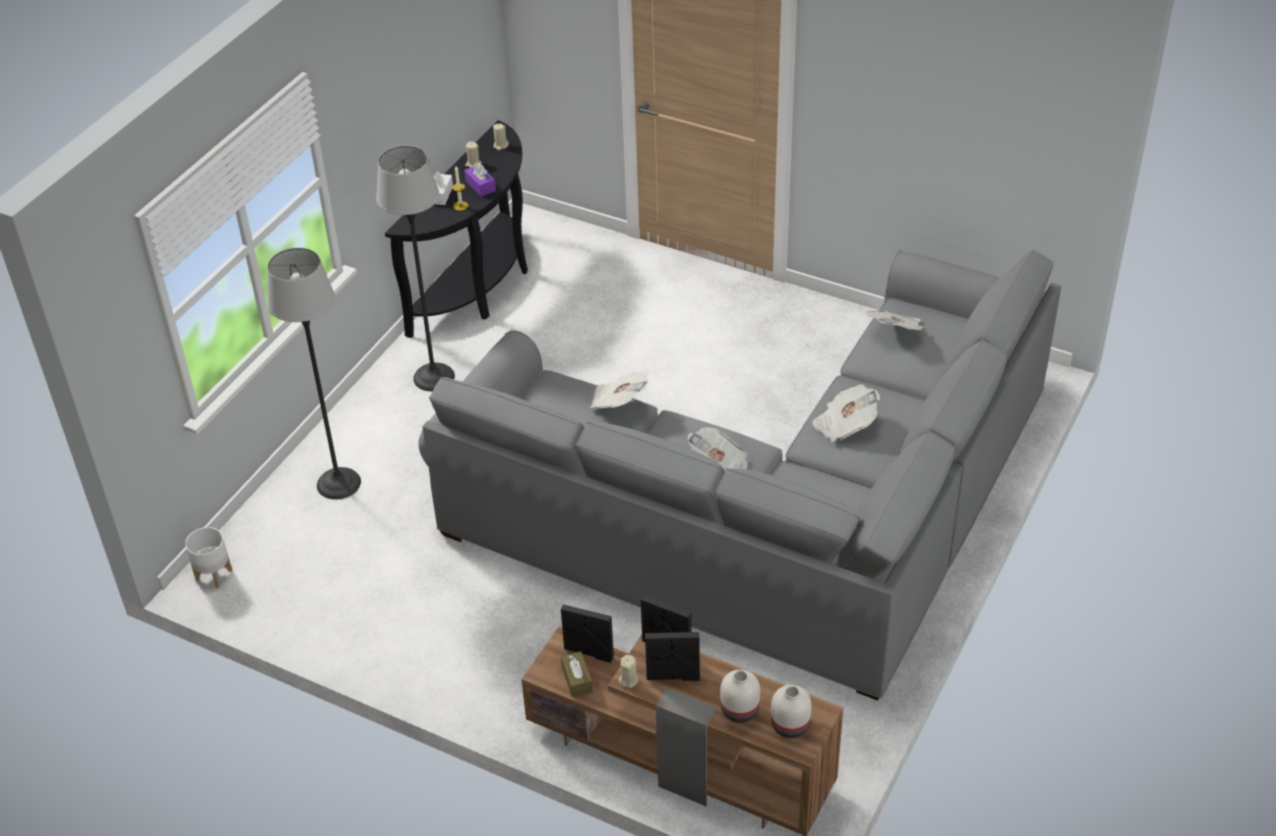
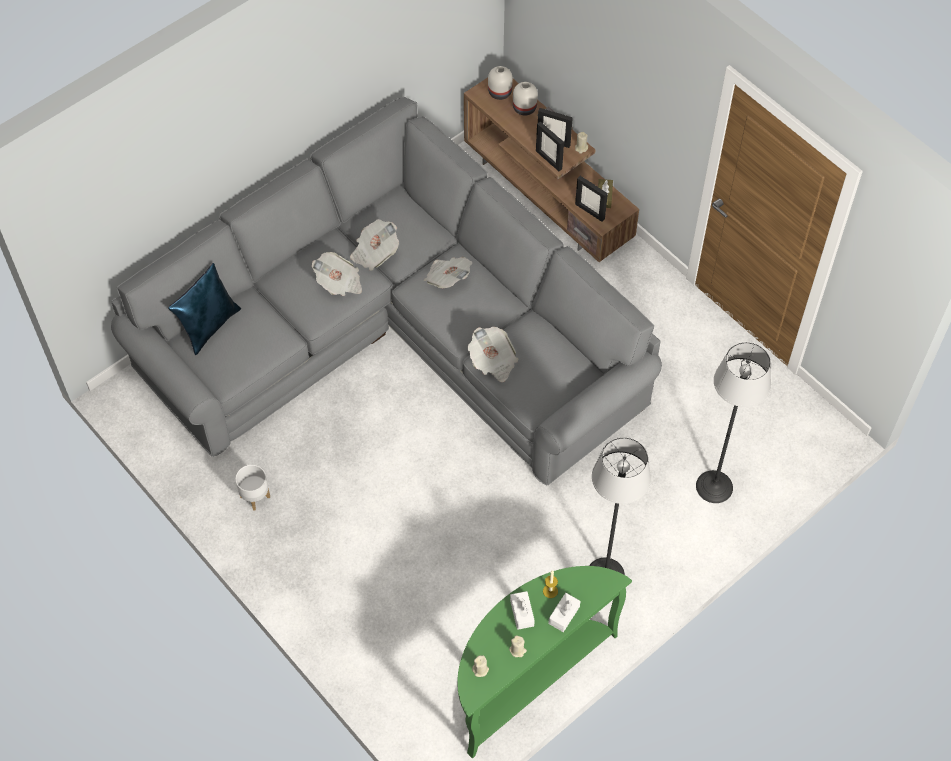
camera: 160 degrees left, 15 degrees up
white planter [185,527,232,588] -> white planter moved to [236,465,270,510]
black console table [385,120,528,338] -> green console table [457,566,632,759]
purple tissue box [464,162,496,197] -> white tissue box [510,591,535,630]
newspaper [867,310,923,330] -> newspaper moved to [350,219,399,271]
none -> blue pillow [168,263,241,355]

